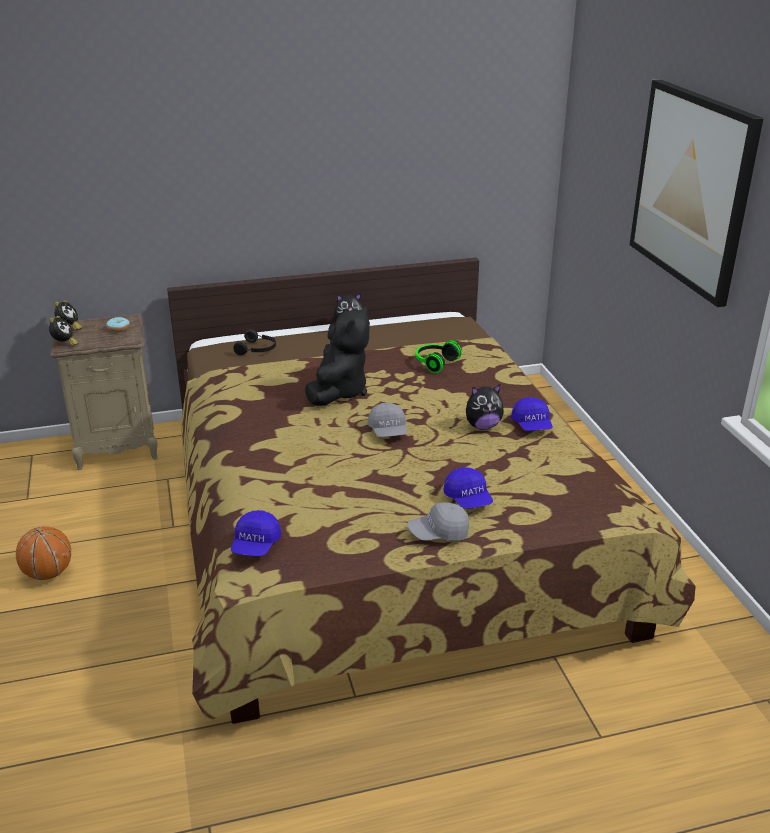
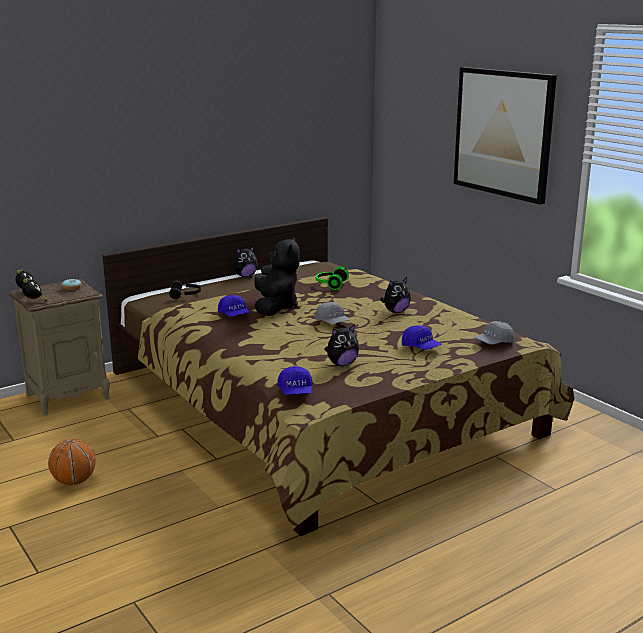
camera: 20 degrees left, 10 degrees down
grey cap [407,502,469,541] -> grey cap moved to [474,321,514,345]
blue cap [511,397,553,431] -> blue cap moved to [218,295,250,316]
none -> plush toy [324,324,359,366]

